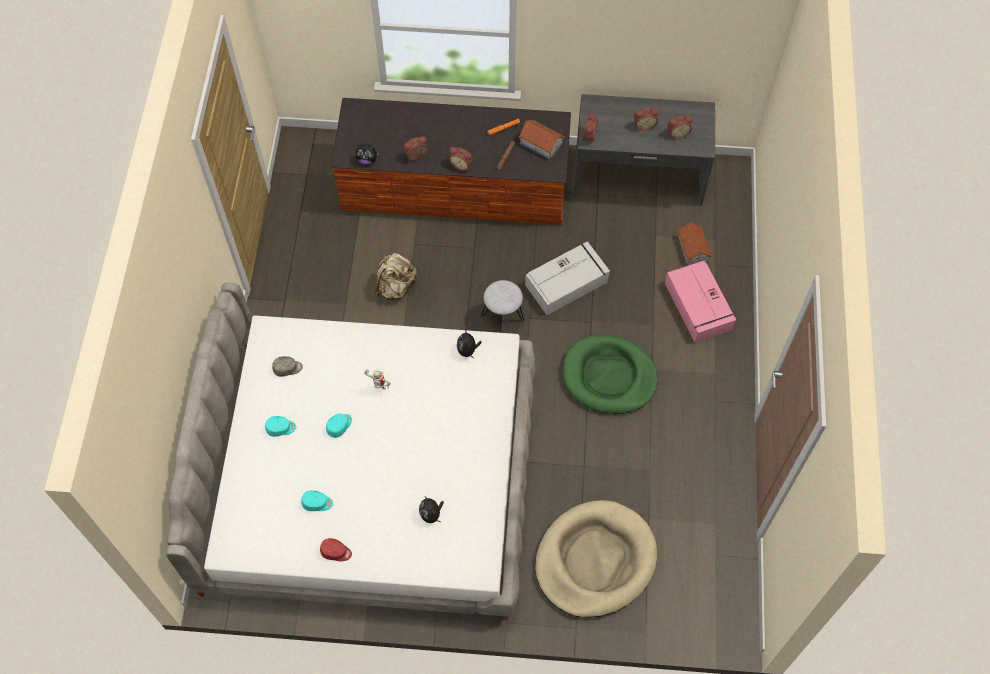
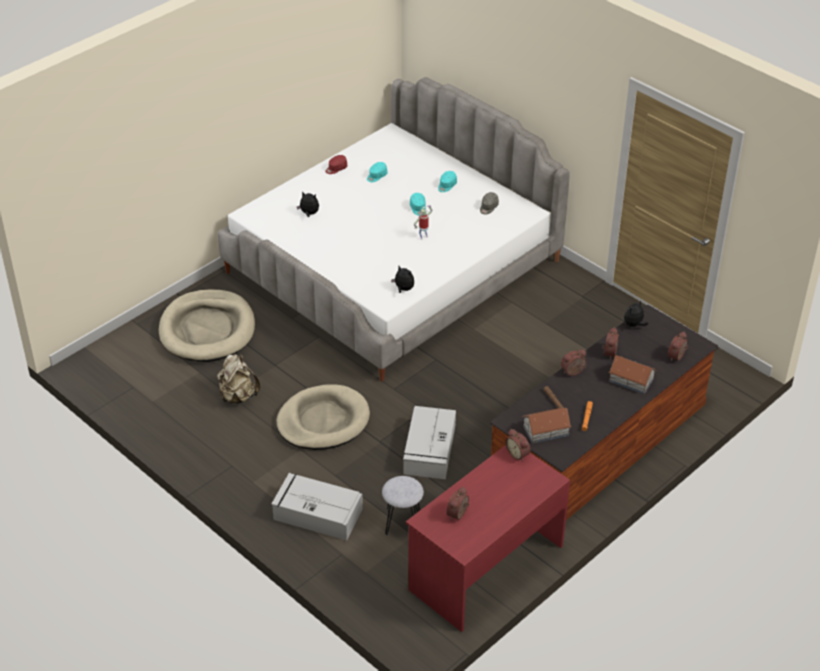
camera: 130 degrees right, 20 degrees down
beige backpack [374,253,417,301] -> beige backpack moved to [217,354,260,404]
grey stool [482,280,524,333] -> grey stool moved to [382,476,424,535]
green dog bed [563,335,658,414] -> beige dog bed [277,384,370,450]
grey desk [573,94,715,206] -> red desk [406,445,570,632]
alarm clock [634,108,659,130] -> alarm clock moved to [668,331,688,361]
pink storage box [665,261,736,343] -> grey storage box [271,473,363,540]
toy house [677,222,711,266] -> toy house moved to [609,355,657,394]

